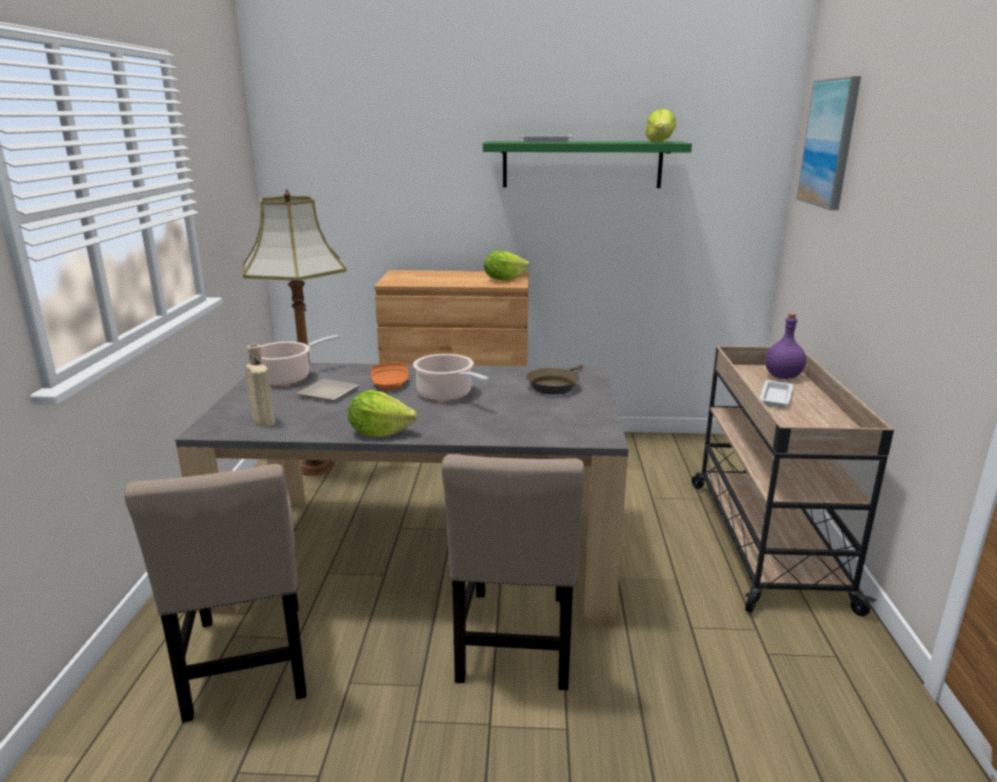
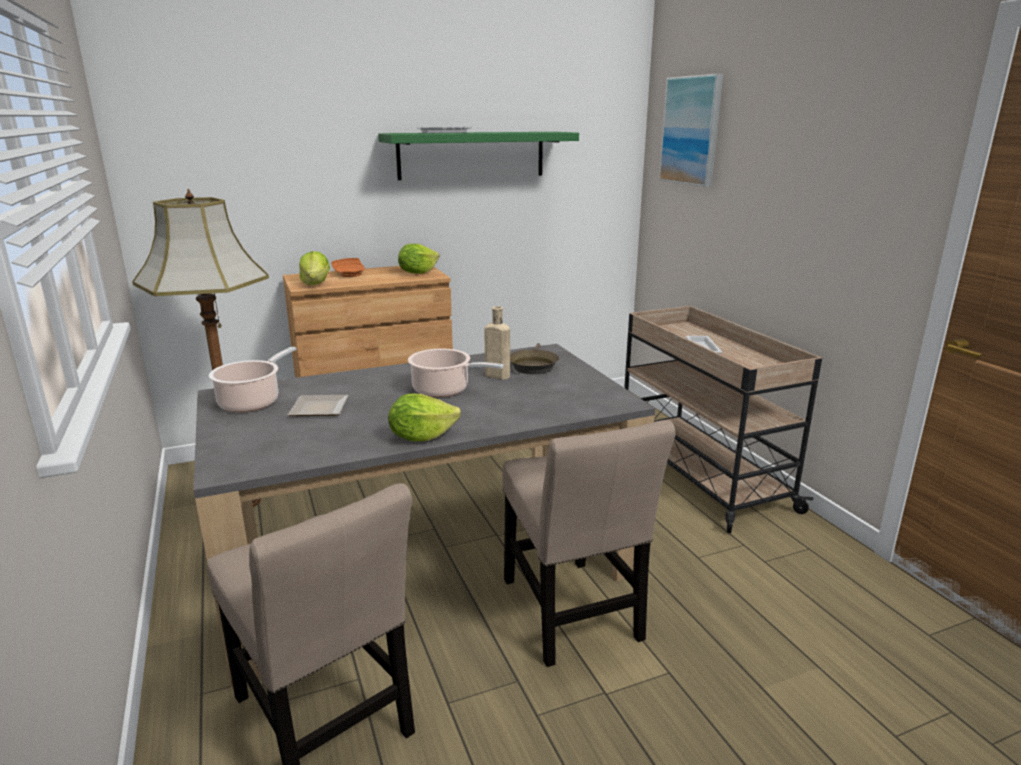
camera: 25 degrees left, 0 degrees up
beige bottle [245,344,275,427] -> beige bottle moved to [485,306,510,380]
orange plate [371,363,409,390] -> orange plate moved to [331,258,365,277]
lettuce [645,109,676,142] -> lettuce moved to [299,251,330,285]
purple bottle [765,313,806,379] -> none

